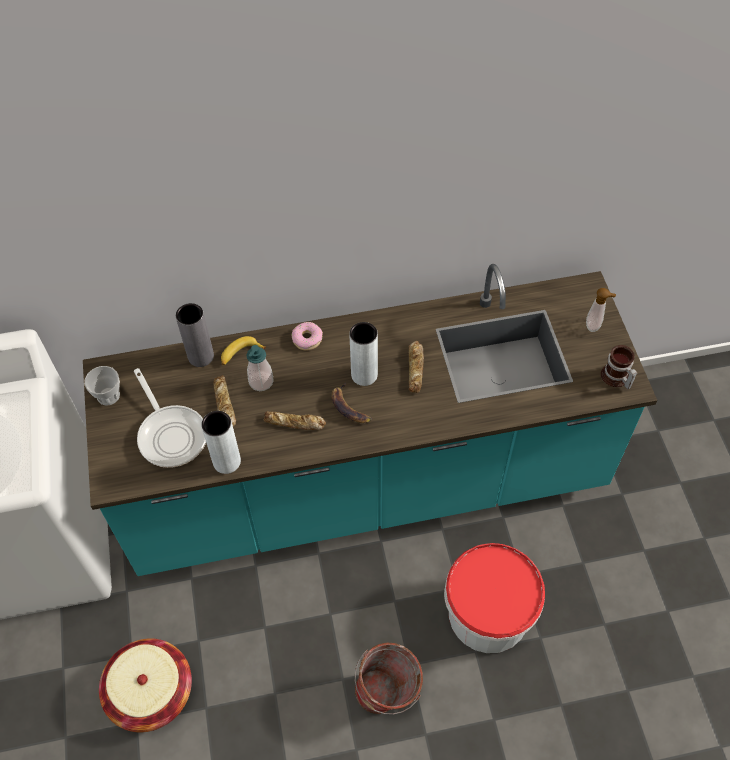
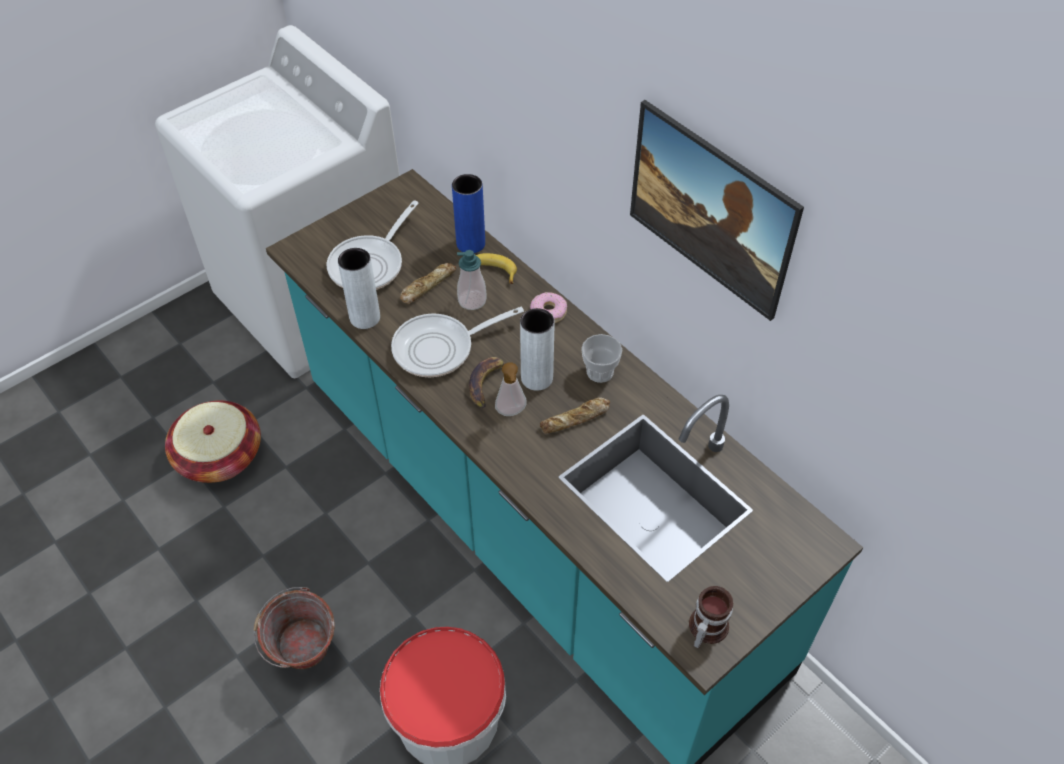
camera: 60 degrees right, 5 degrees down
cup [84,366,120,405] -> cup moved to [581,334,622,383]
grey vase [176,303,214,367] -> blue vase [452,174,485,253]
bread [264,411,326,430] -> frying pan [391,307,524,377]
soap dispenser [586,288,616,332] -> soap dispenser moved to [495,362,527,416]
none -> picture [630,100,804,321]

